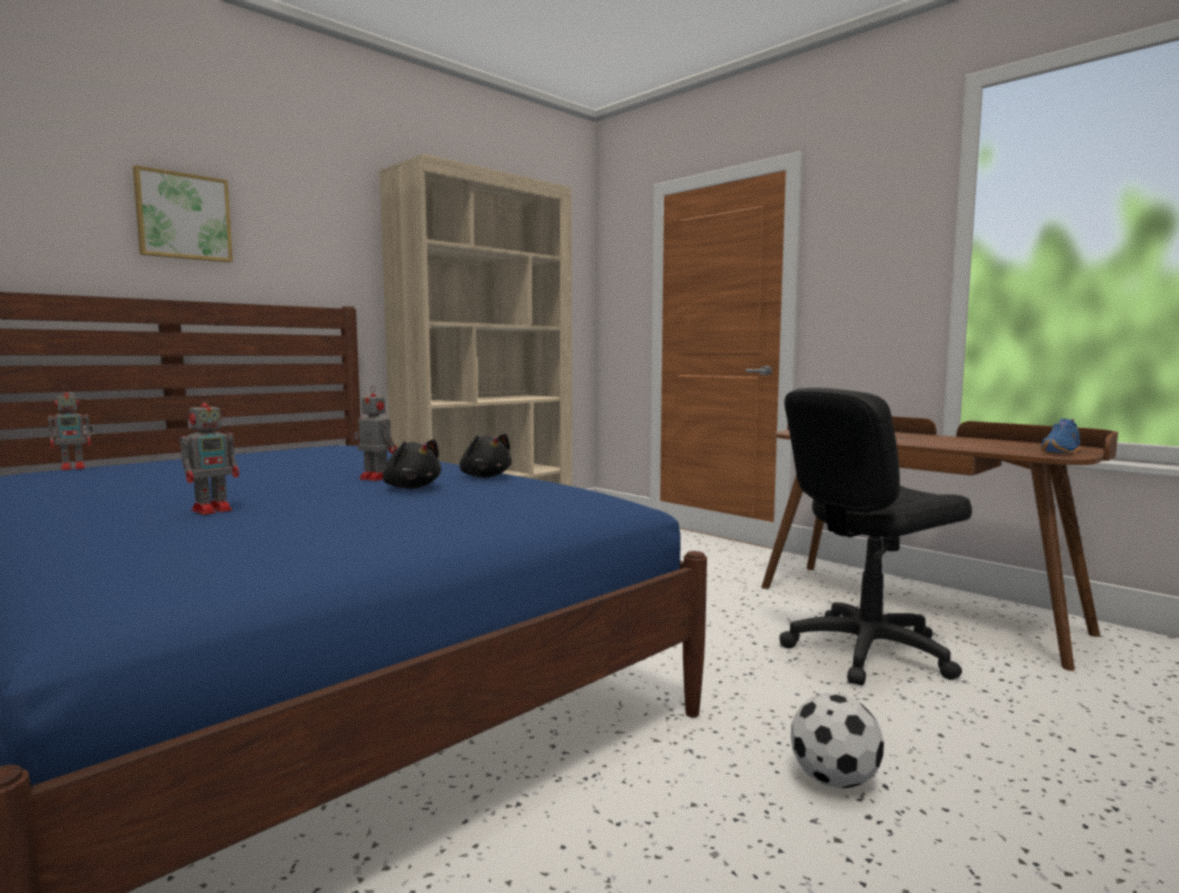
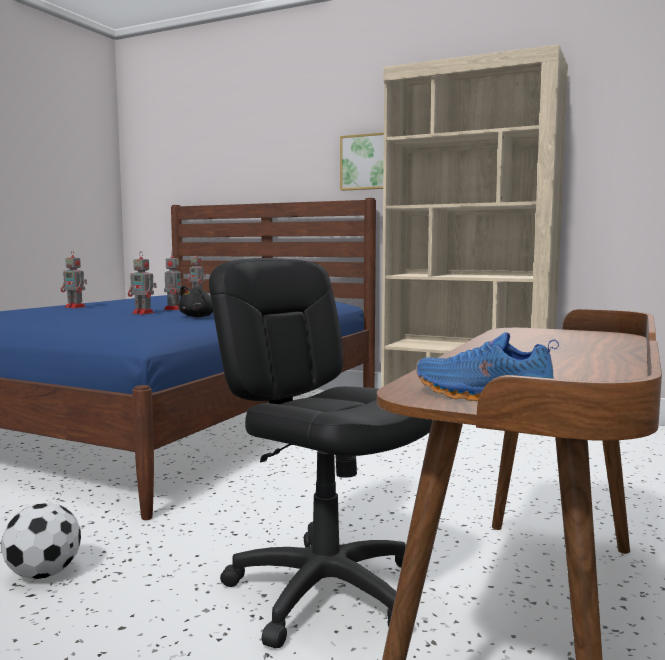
camera: 70 degrees right, 0 degrees up
picture [133,165,233,263] -> picture moved to [340,132,384,191]
black plush toy [382,439,441,489] -> toy robot [128,251,157,315]

